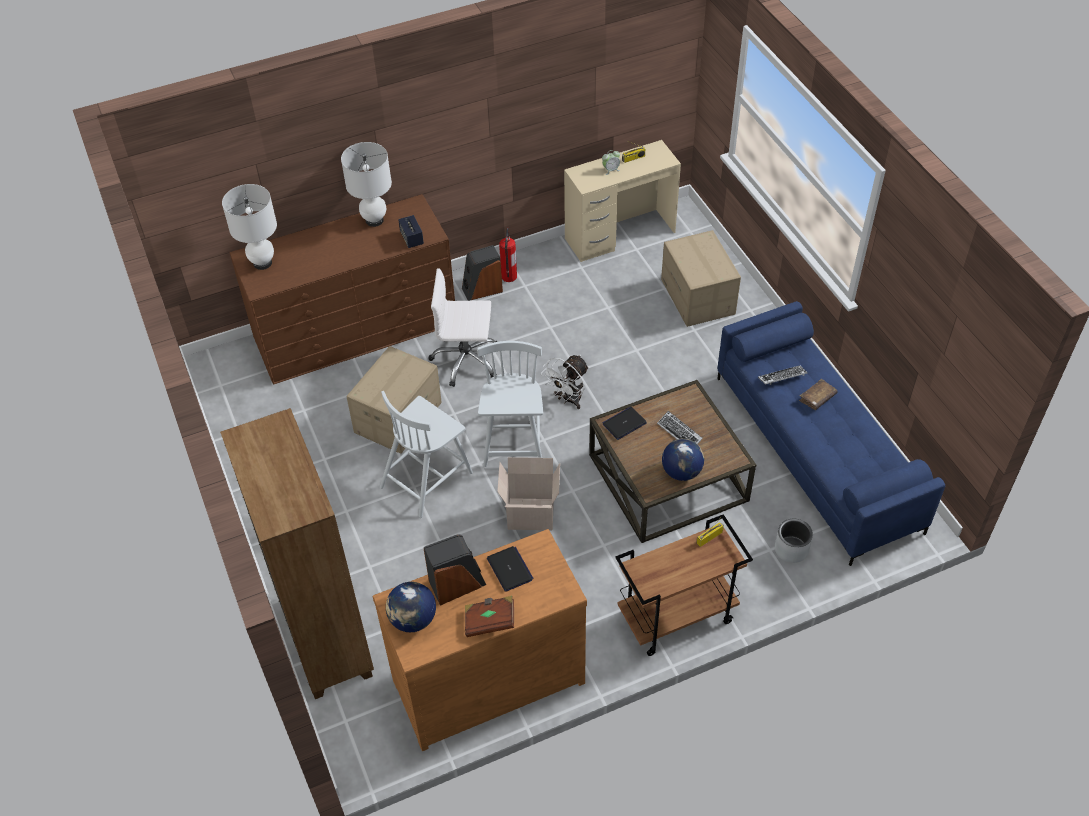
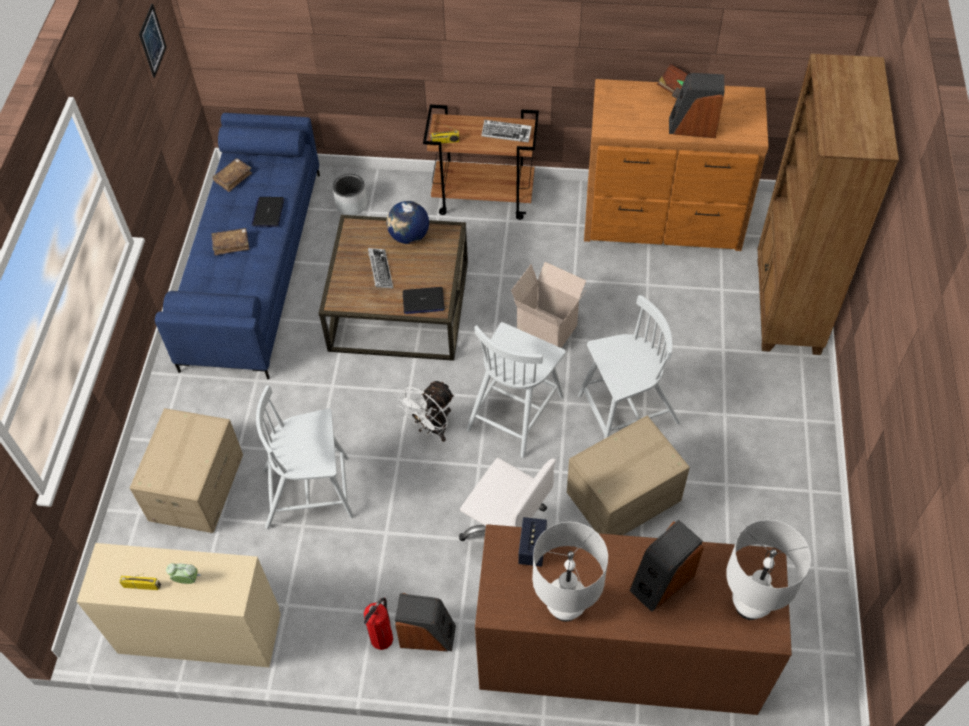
camera: 150 degrees left, 5 degrees up
globe [386,582,436,632] -> none
laptop [487,546,533,592] -> laptop moved to [251,197,285,227]
white fan [541,355,589,409] -> white fan turned 150 degrees clockwise [397,381,455,442]
keyboard [758,365,807,385] -> keyboard moved to [481,120,532,143]
none -> picture [139,4,166,78]
none -> brown book [213,158,252,192]
none -> white chair [256,385,354,529]
none -> speaker [629,519,704,612]

